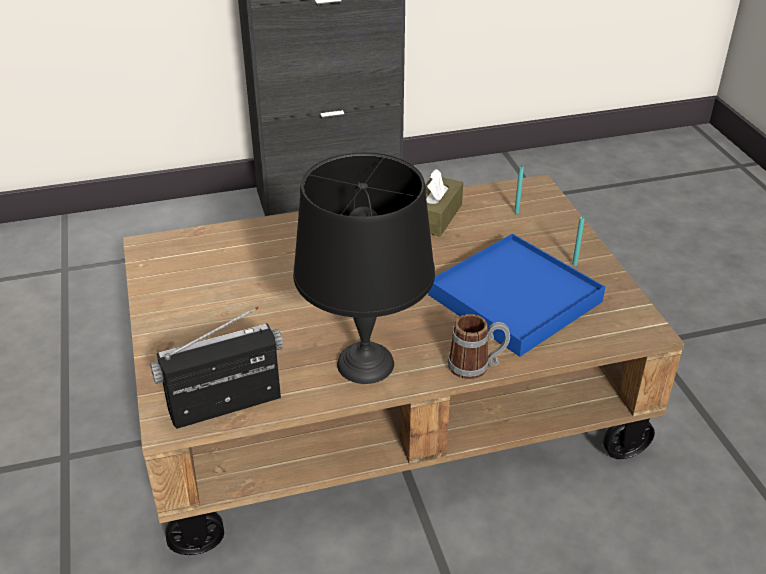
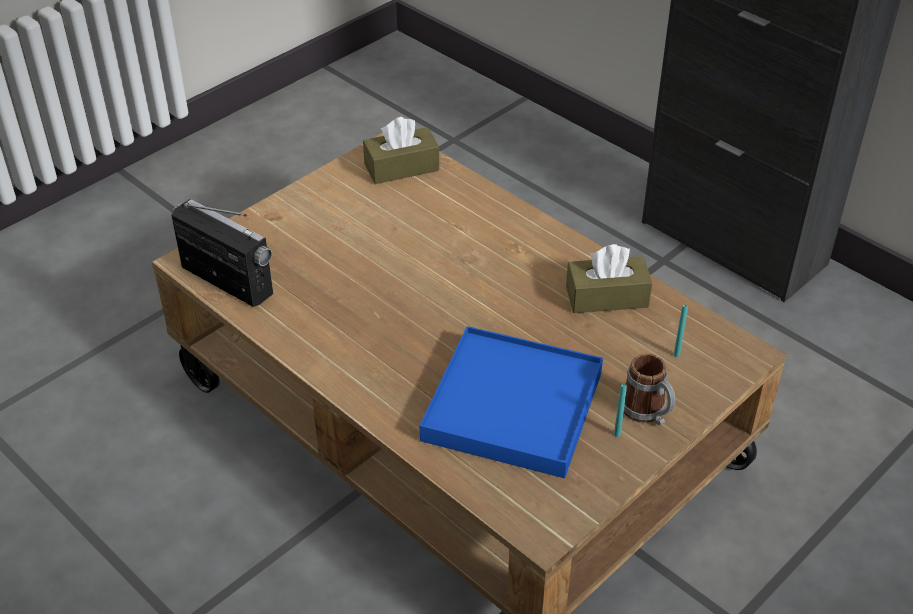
camera: 60 degrees right, 5 degrees up
black table lamp [293,152,435,384] -> none
mug [448,314,510,379] -> mug moved to [624,353,675,426]
none -> brown tissue box [363,117,439,184]

